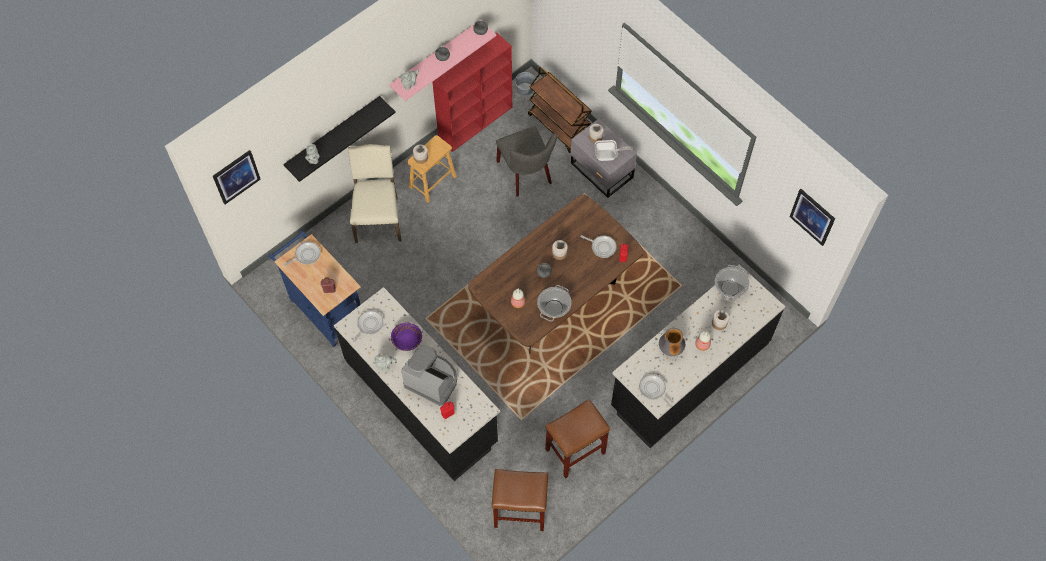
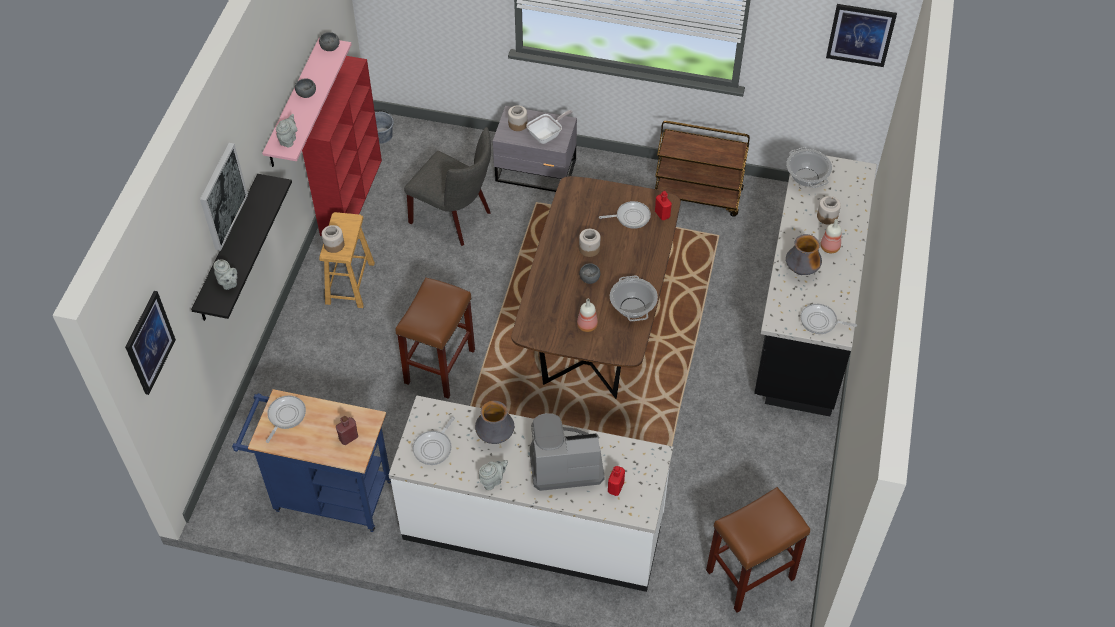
camera: 35 degrees left, 10 degrees down
black counter [334,287,500,481] -> white counter [388,395,673,592]
beige chair [348,144,401,243] -> none
frying pan [353,310,383,343] -> frying pan turned 150 degrees counterclockwise [413,417,455,465]
purple bowl [391,323,422,351] -> vase [475,401,514,444]
brown cart [528,67,592,153] -> brown cart moved to [655,121,750,217]
brown stool [545,399,610,479] -> brown stool moved to [395,277,475,399]
none -> picture [200,143,248,251]

